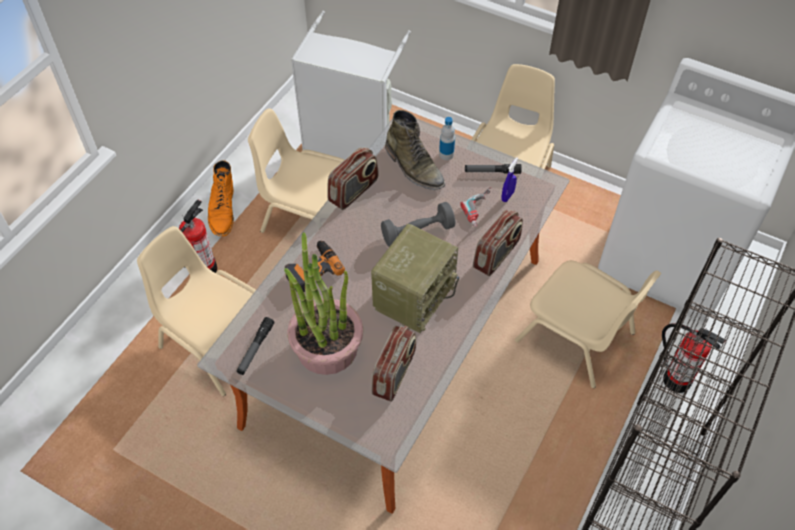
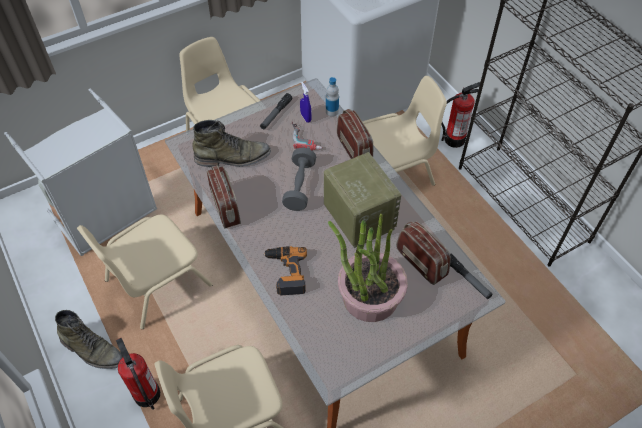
camera: 60 degrees left, 0 degrees up
orange boot [208,160,234,236] -> green boot [55,310,123,369]
flashlight [237,317,274,375] -> flashlight moved to [450,254,493,299]
bottle [439,117,455,160] -> bottle moved to [326,77,339,117]

